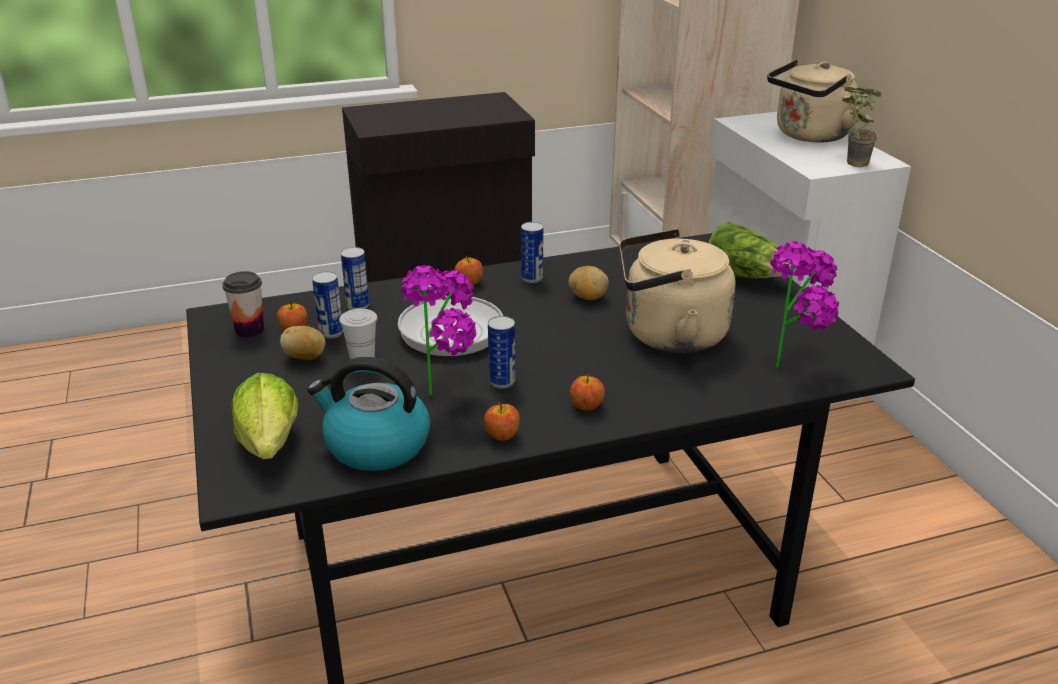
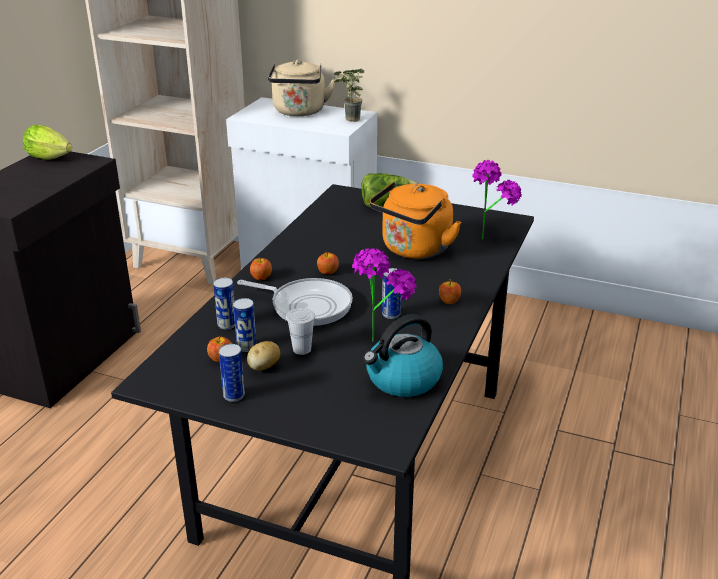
camera: 50 degrees left, 0 degrees up
cup [222,271,264,338] -> none
lettuce [231,373,298,459] -> lettuce moved to [23,125,72,160]
apple [484,402,520,441] -> apple moved to [317,252,339,274]
can [521,222,543,283] -> can moved to [219,344,245,402]
potato [569,266,608,300] -> none
beige kettle [619,229,735,353] -> orange kettle [370,182,461,259]

